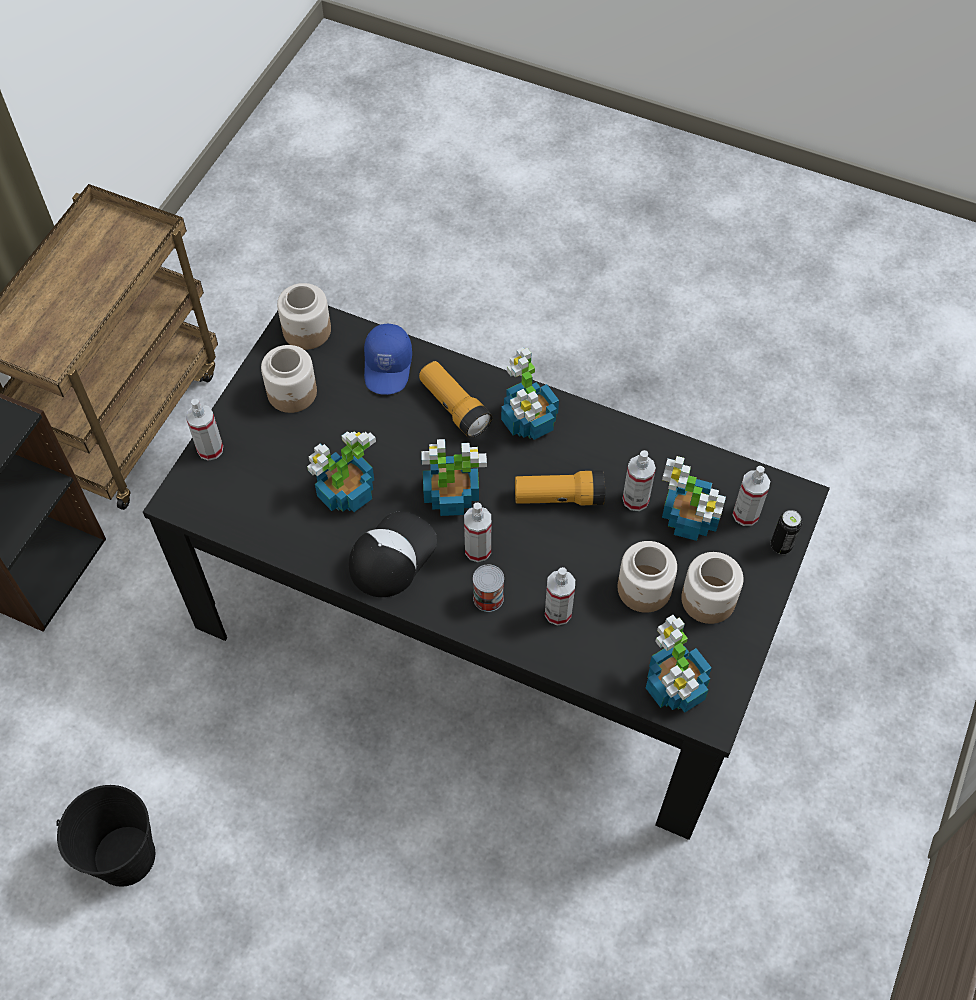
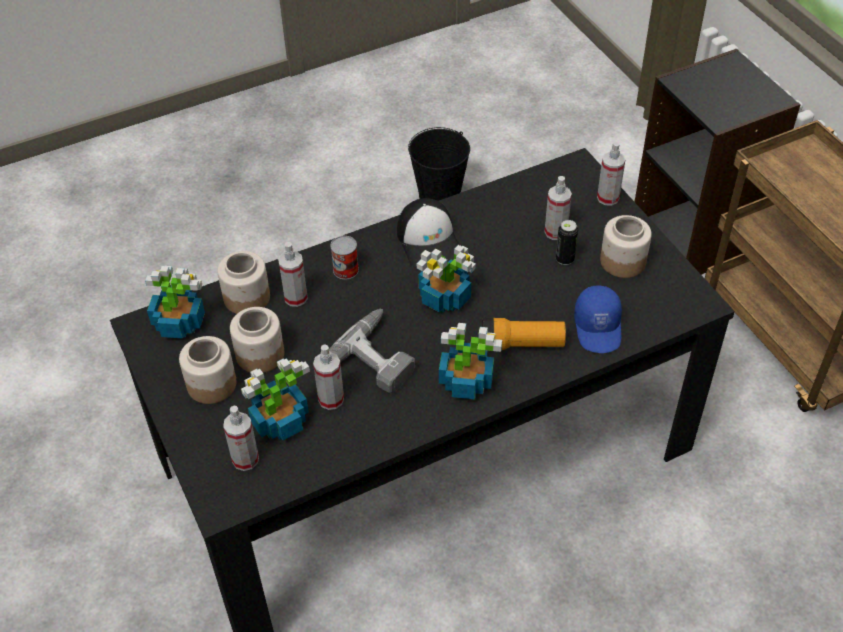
camera: 130 degrees right, 10 degrees down
jar [277,283,331,350] -> jar moved to [217,251,270,314]
potted plant [307,431,376,512] -> none
blue cap [364,324,412,395] -> blue cap turned 135 degrees counterclockwise [574,285,622,353]
spray bottle [464,502,491,562] -> spray bottle moved to [544,176,572,240]
flashlight [515,471,605,505] -> power drill [329,309,415,394]
can [771,510,802,554] -> can moved to [556,220,578,265]

